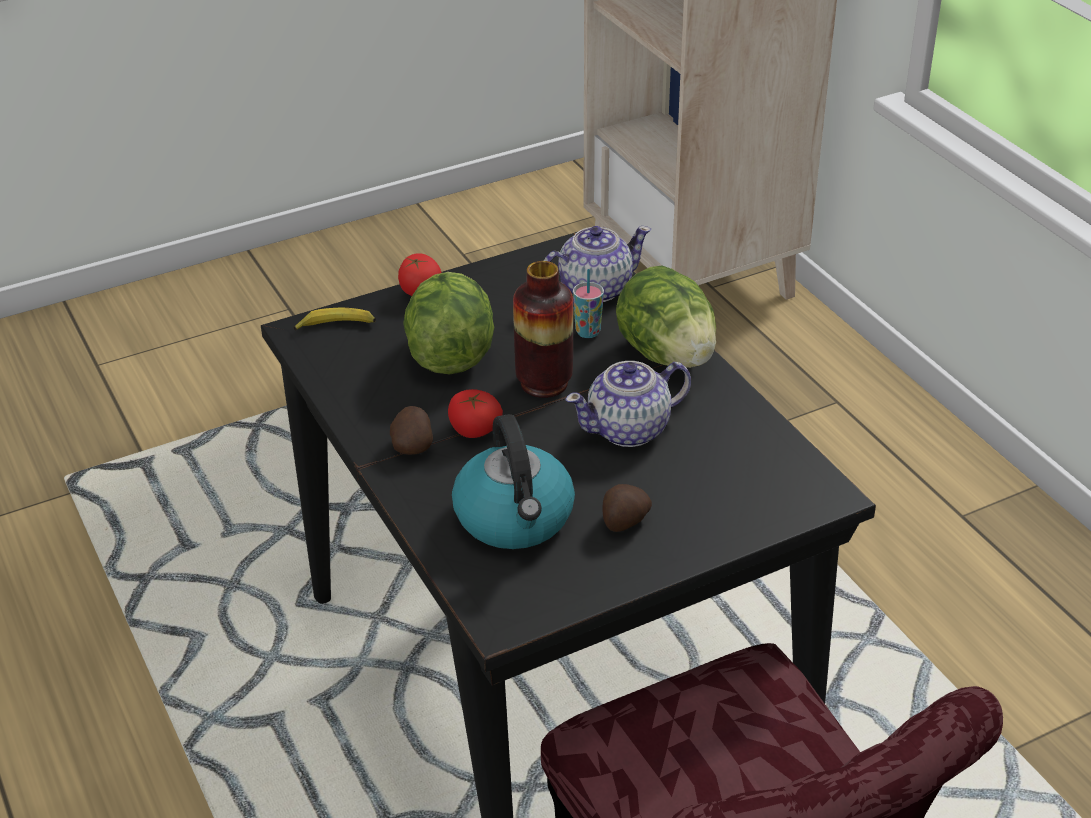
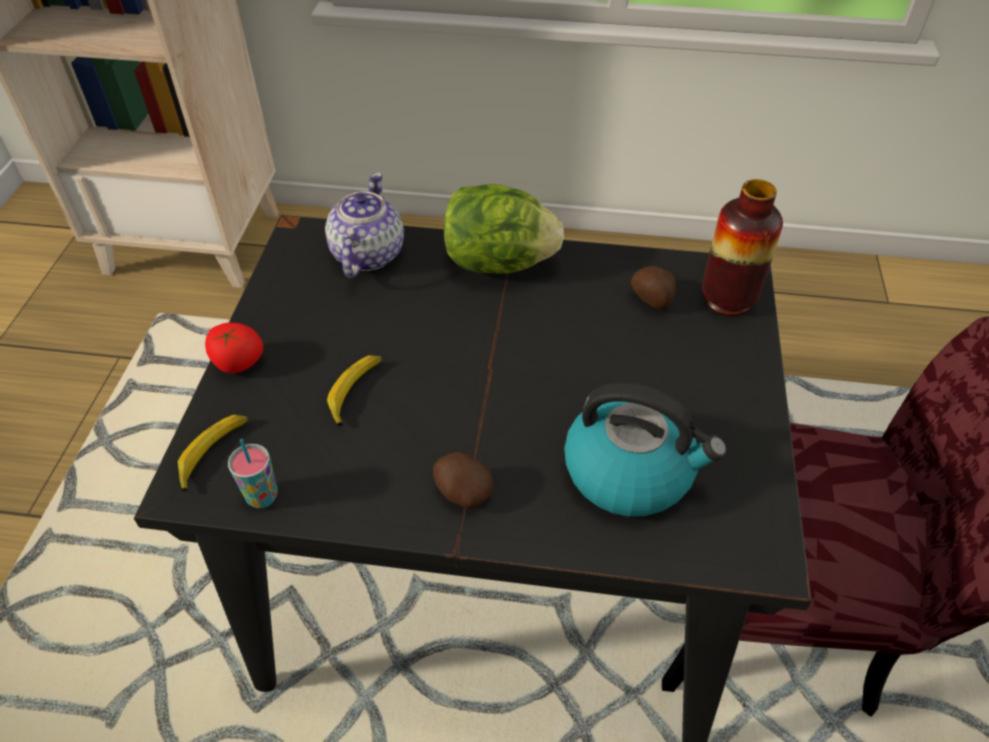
camera: 55 degrees left, 10 degrees up
lettuce [403,272,494,374] -> banana [327,355,382,426]
tomato [448,389,503,438] -> none
vase [513,261,573,398] -> vase moved to [702,179,783,317]
teapot [566,361,691,447] -> none
cup [573,269,604,338] -> cup moved to [228,439,278,508]
potato [602,484,652,532] -> potato moved to [631,266,676,309]

